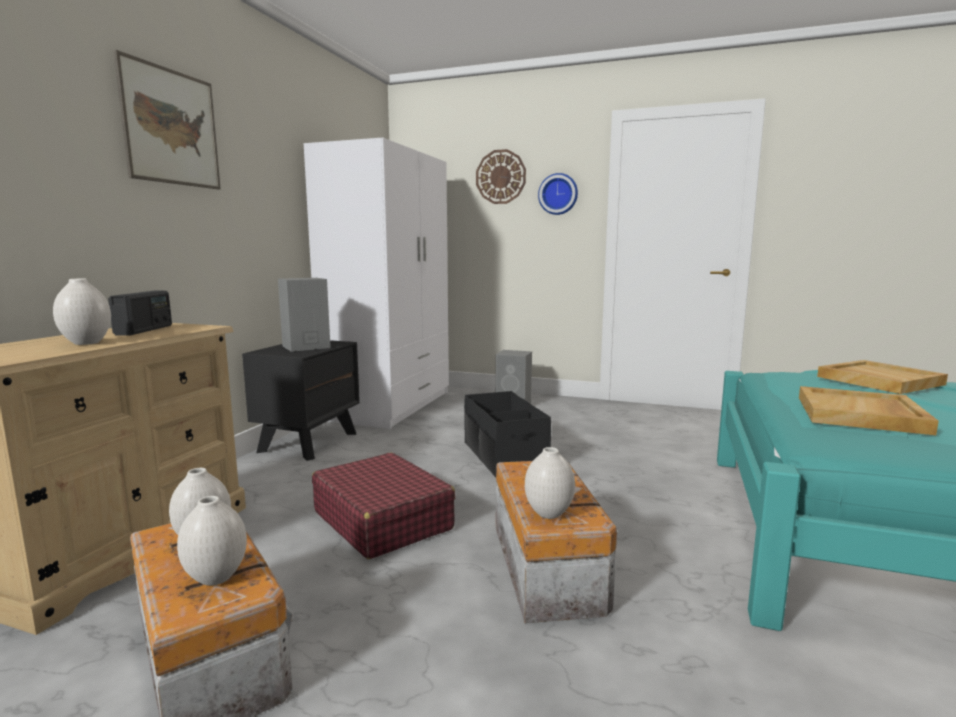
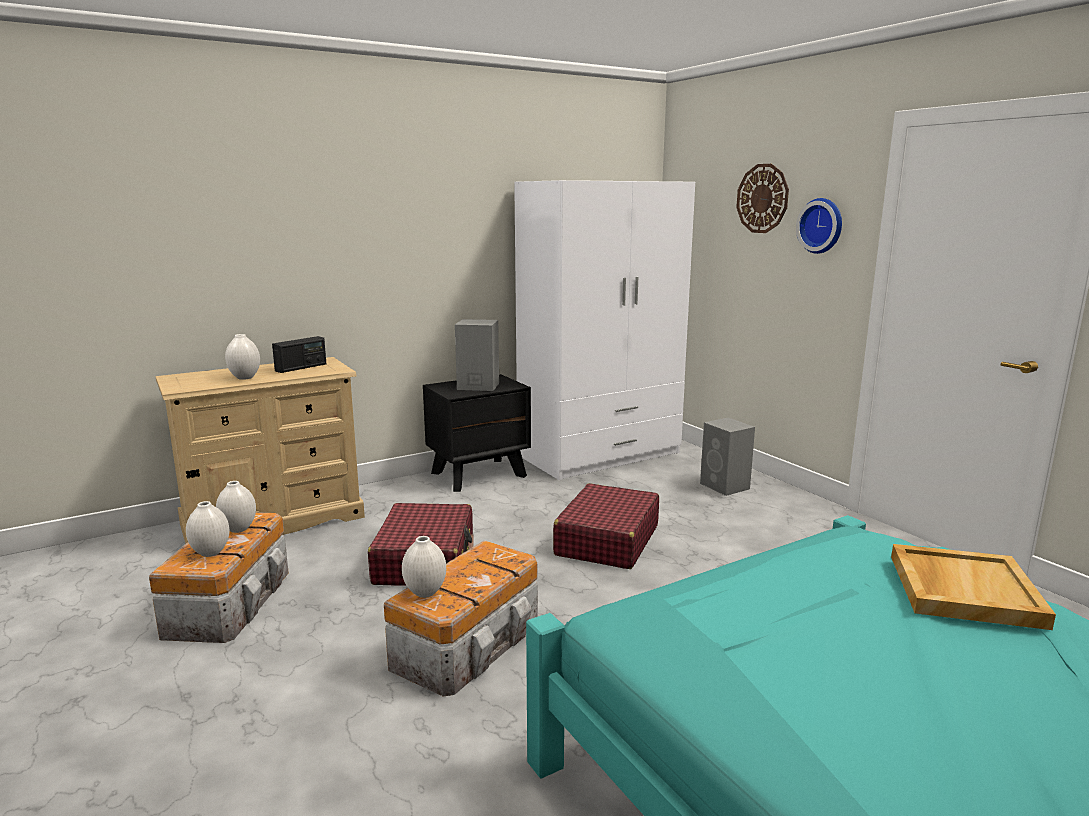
camera: 40 degrees right, 5 degrees up
picture [113,50,221,189] -> none
black storage box [464,391,551,477] -> red suitcase [553,483,659,569]
beige tray [799,386,939,435] -> none

